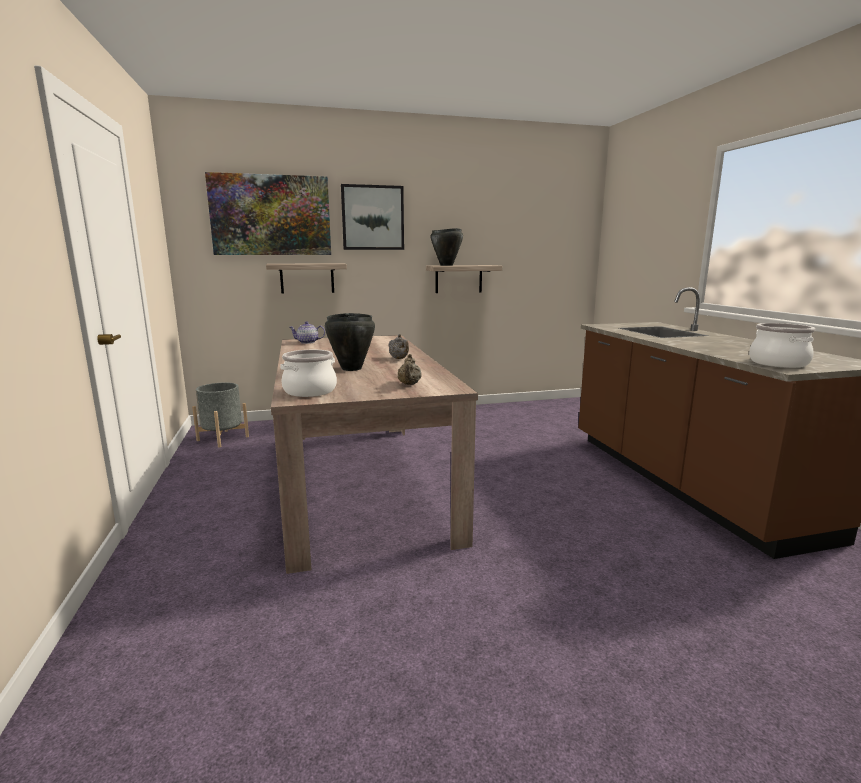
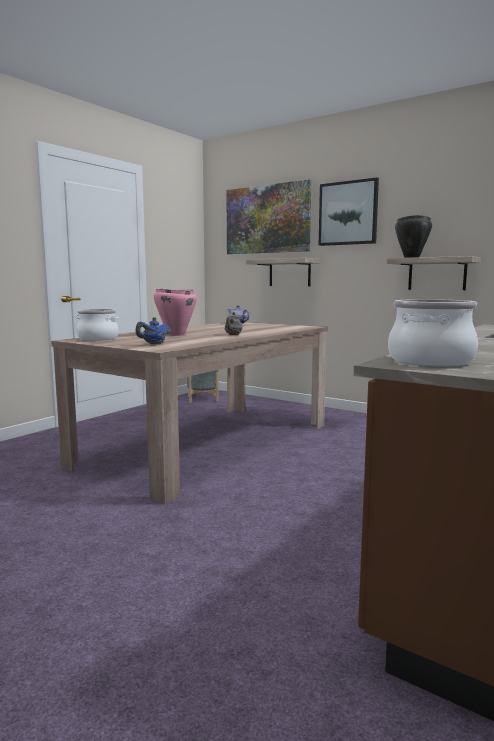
camera: 50 degrees right, 5 degrees down
black cooking pot [325,313,375,371] -> pink cooking pot [154,289,197,336]
beige teapot [398,354,422,385] -> blue teapot [135,317,171,344]

